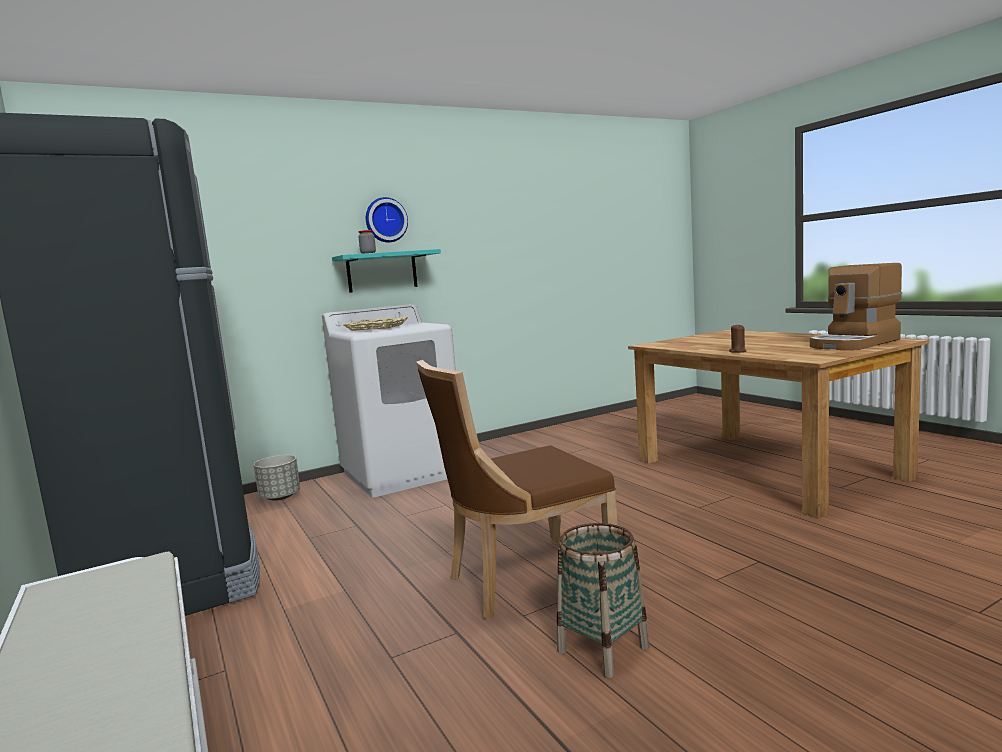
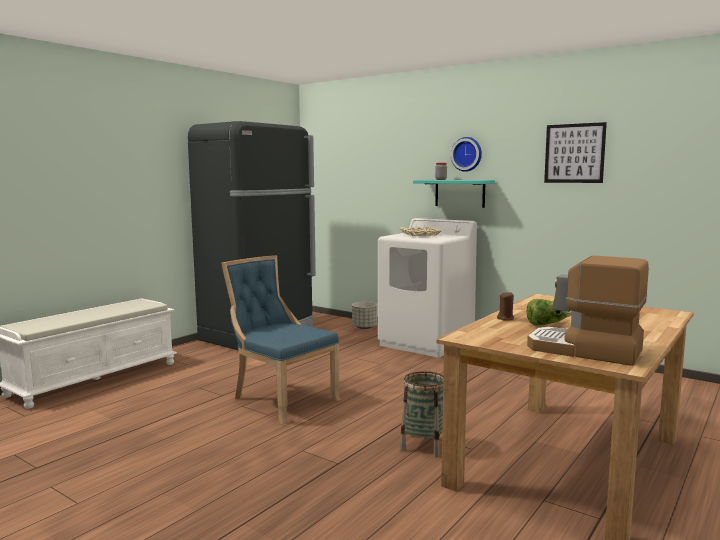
camera: 65 degrees right, 0 degrees up
brown chair [416,360,617,620] -> blue chair [221,255,341,424]
basket [557,523,650,678] -> basket moved to [400,371,443,457]
none -> lettuce [527,299,572,326]
none -> picture [544,122,607,183]

